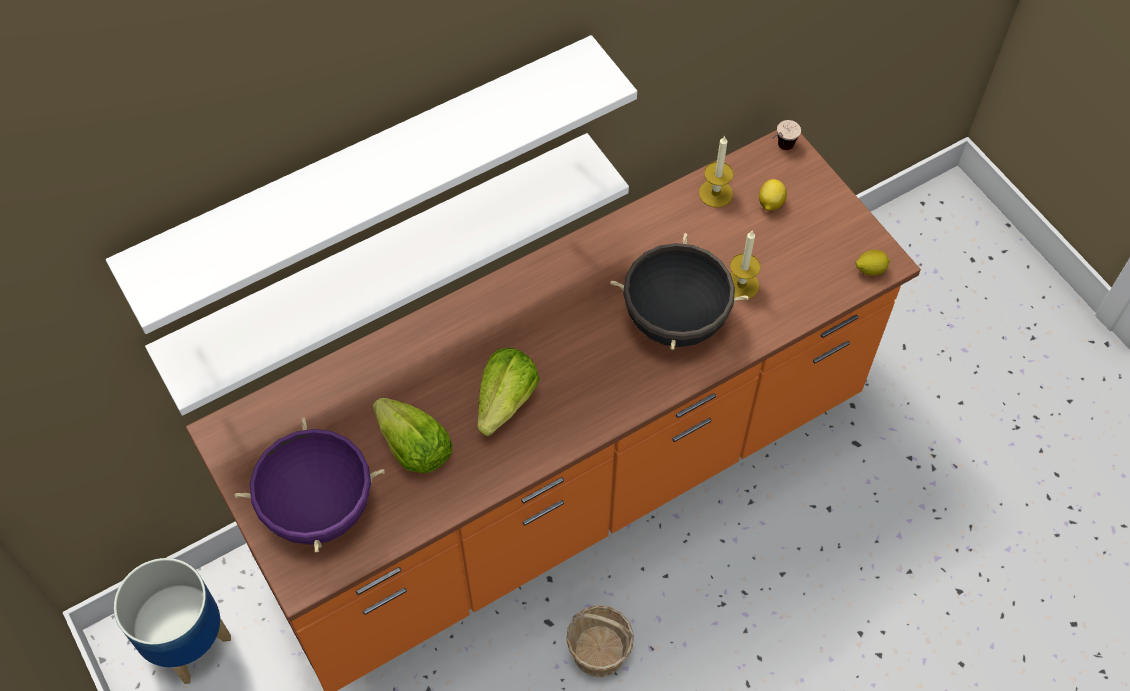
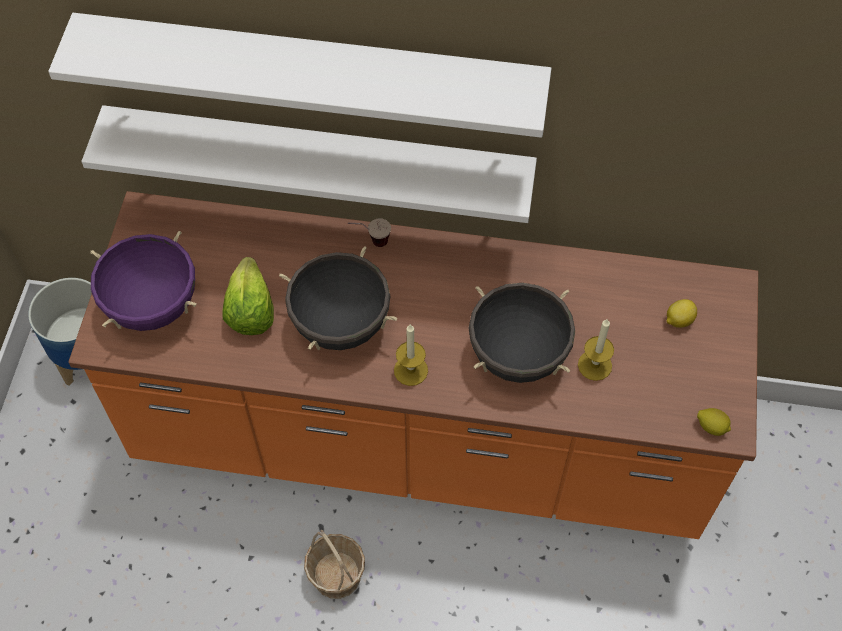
camera: 40 degrees right, 0 degrees up
lettuce [477,348,540,436] -> black cooking pot [279,247,398,350]
candle [699,135,734,207] -> candle moved to [394,325,428,386]
cup [772,120,801,150] -> cup moved to [348,219,391,247]

